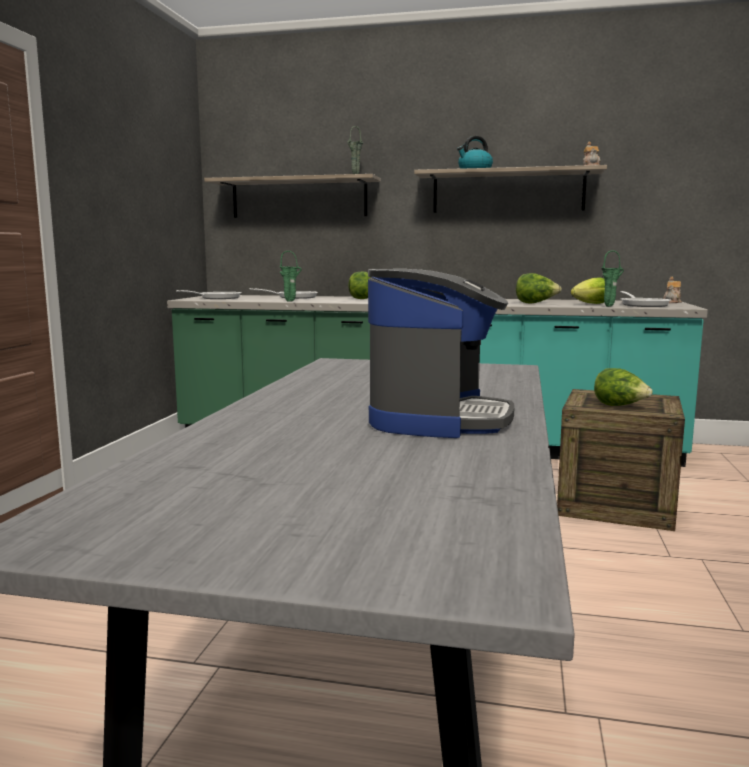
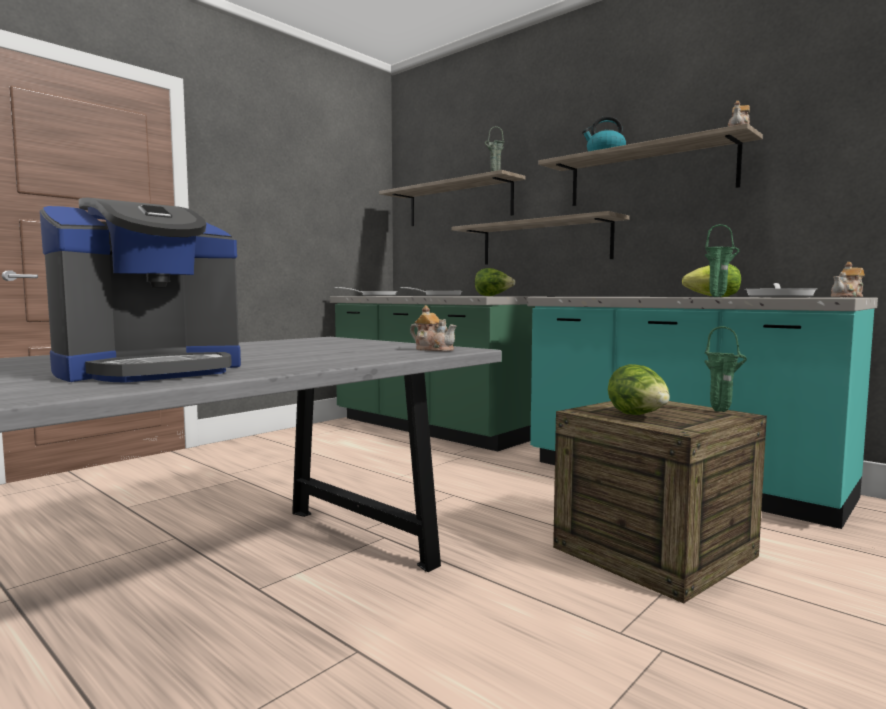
camera: 30 degrees right, 5 degrees down
green vase [279,251,302,302] -> green vase moved to [704,326,747,412]
lettuce [516,273,562,304] -> none
none -> teapot [410,305,457,351]
none -> shelf [452,211,630,265]

